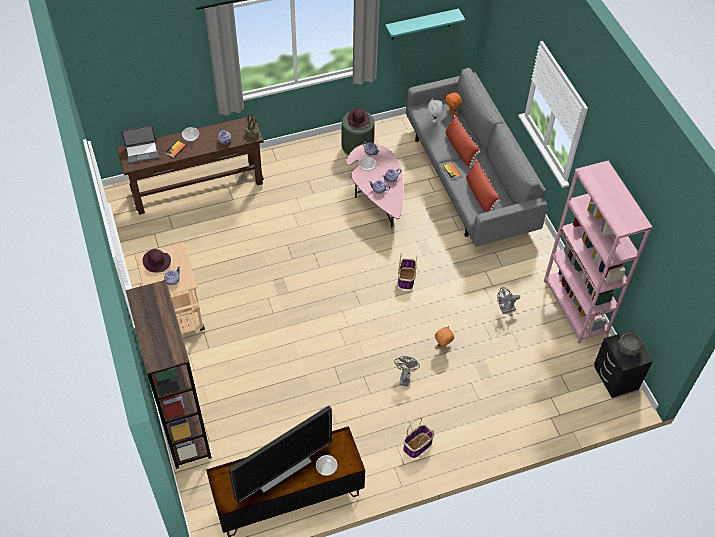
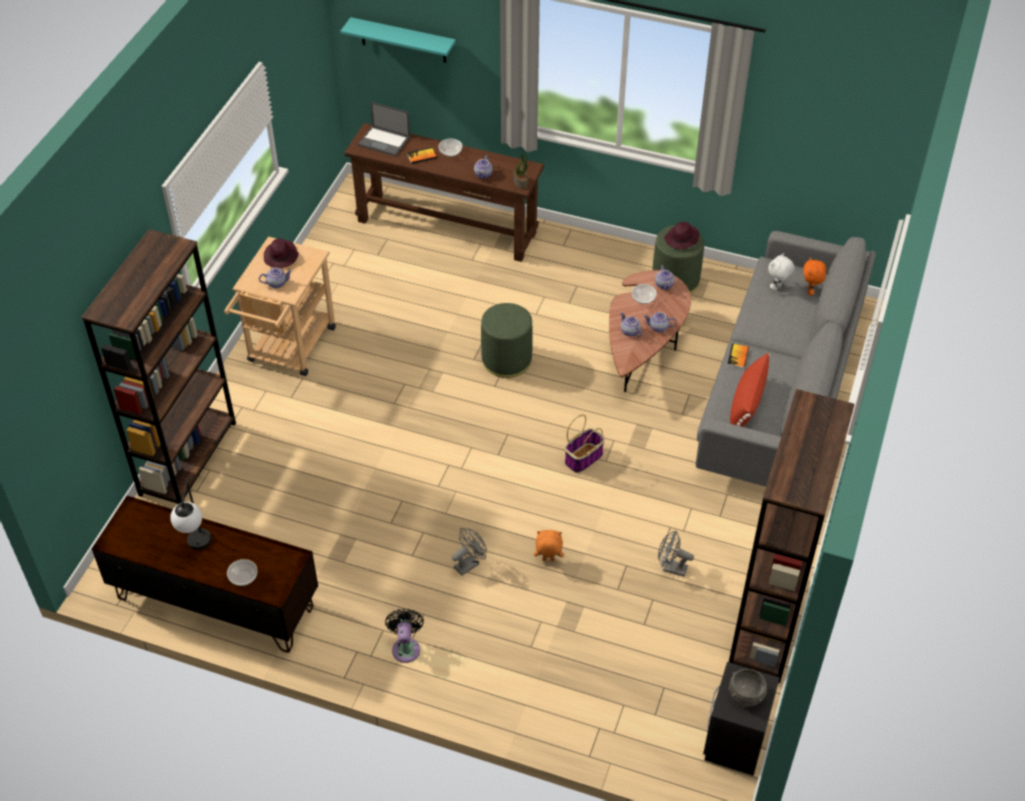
camera: 40 degrees right, 5 degrees down
television [228,406,332,503] -> table lamp [170,476,212,550]
pink coffee table [346,144,404,228] -> brown coffee table [609,270,691,392]
turquoise shelf [385,9,465,39] -> turquoise shelf moved to [340,17,456,63]
basket [403,418,434,458] -> black fan [385,609,424,663]
red pillow [445,115,480,168] -> none
pink bookcase [544,160,652,344] -> brown bookcase [729,389,855,683]
none -> green ottoman [481,303,533,378]

